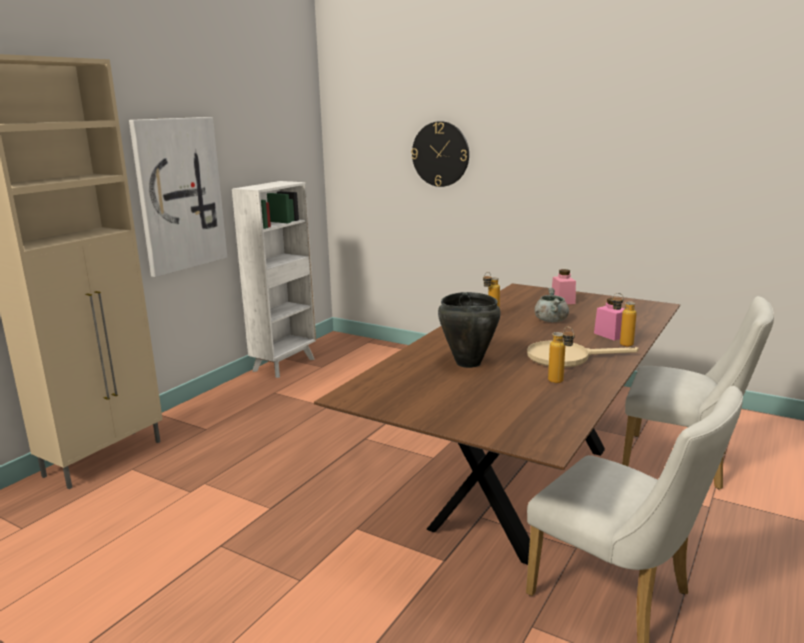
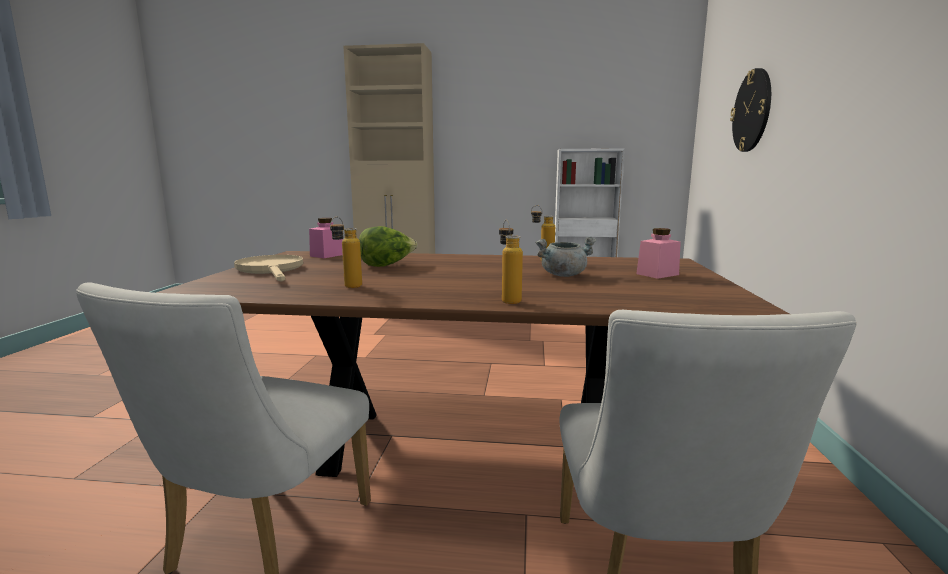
camera: 65 degrees right, 5 degrees down
picture [129,117,227,277] -> none
black cooking pot [438,292,501,368] -> lettuce [359,226,417,267]
beige frying pan [527,340,638,367] -> beige frying pan moved to [234,255,303,282]
pink jar [594,298,624,341] -> pink jar moved to [309,218,343,258]

